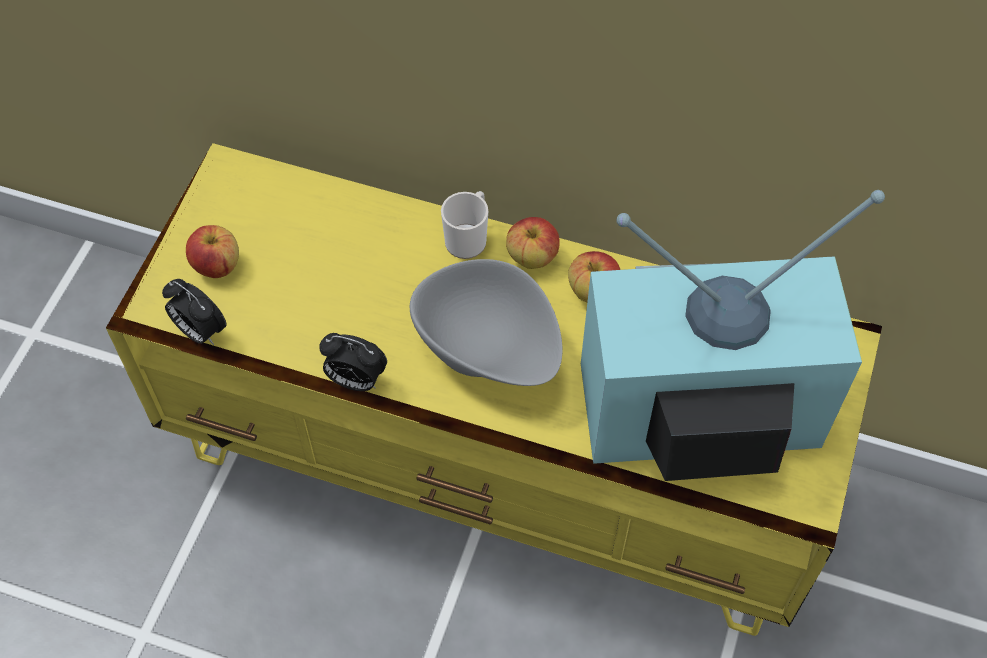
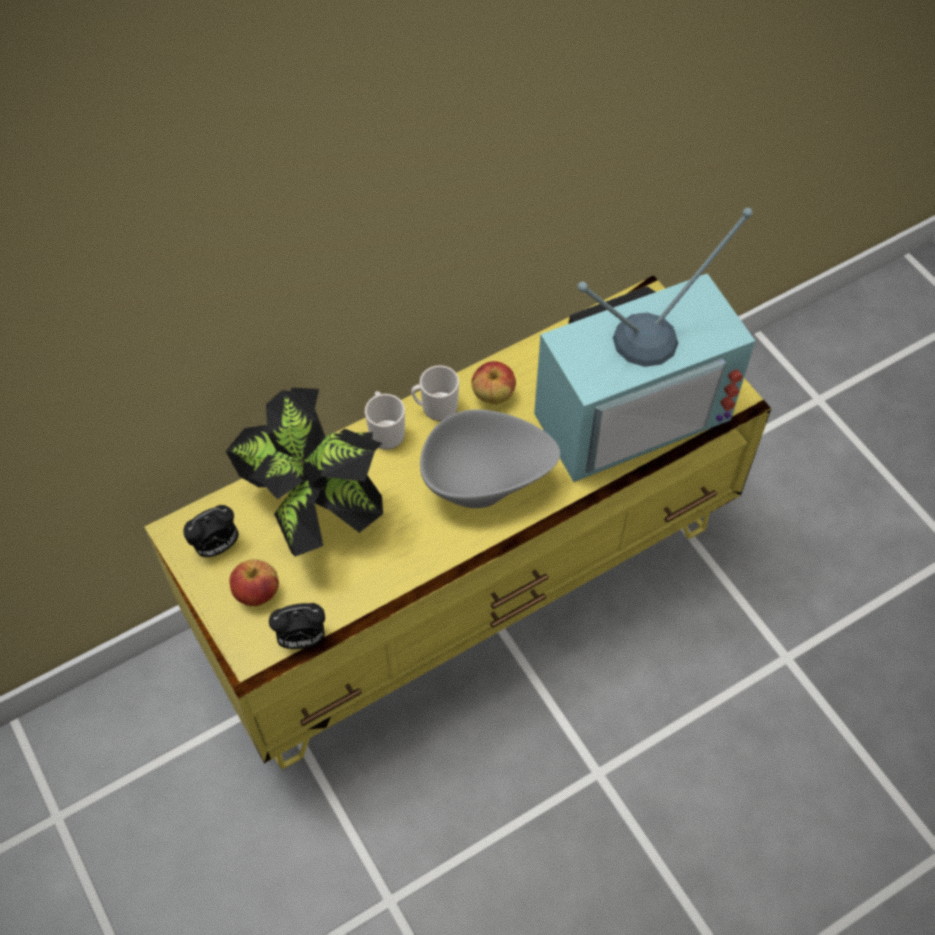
camera: 50 degrees left, 0 degrees up
alarm clock [319,333,387,391] -> alarm clock moved to [183,505,239,557]
apple [506,217,560,269] -> mug [411,365,459,421]
television [581,190,885,481] -> television turned 150 degrees counterclockwise [534,208,755,482]
none -> potted plant [226,388,383,557]

